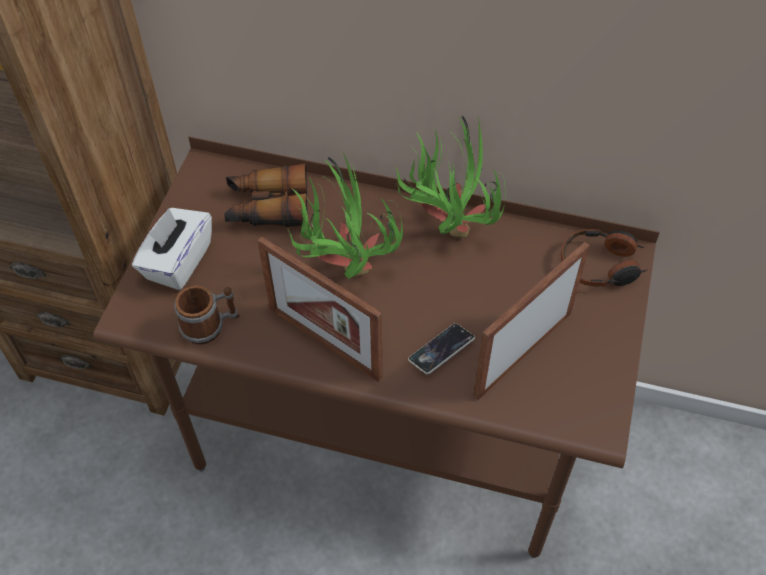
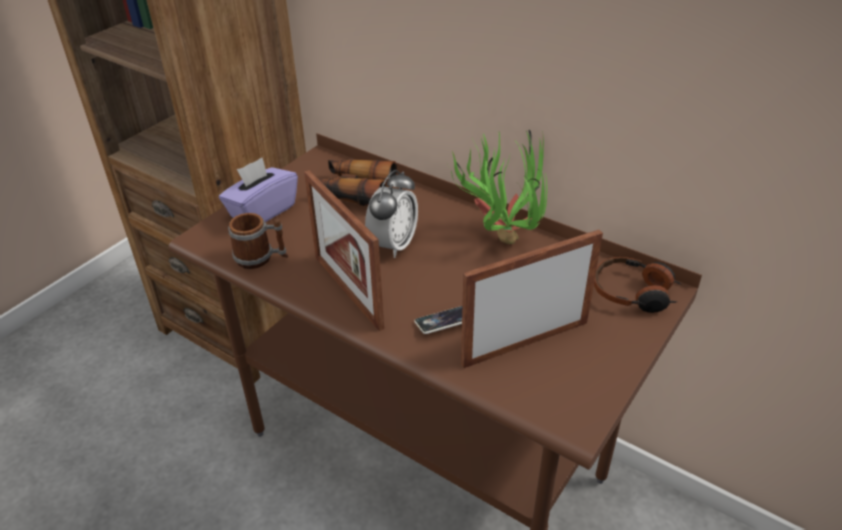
camera: 20 degrees right, 15 degrees down
white tissue box [132,208,212,290] -> purple tissue box [219,158,298,222]
potted plant [288,153,403,279] -> alarm clock [365,170,418,258]

